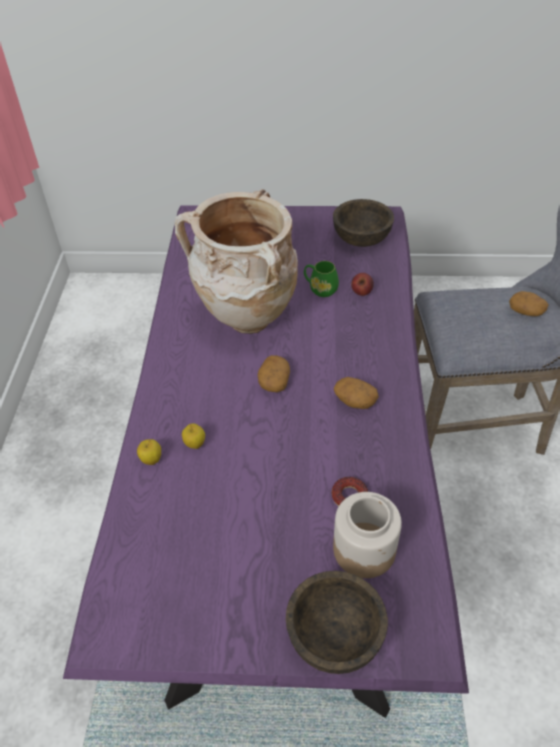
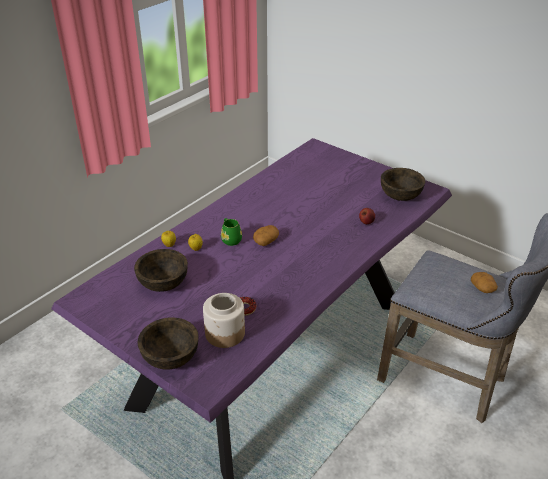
camera: 35 degrees right, 10 degrees down
beige vase [175,189,298,334] -> none
green mug [304,261,339,297] -> green mug moved to [221,218,242,246]
potato [334,377,379,409] -> none
none -> brown bowl [134,249,188,292]

